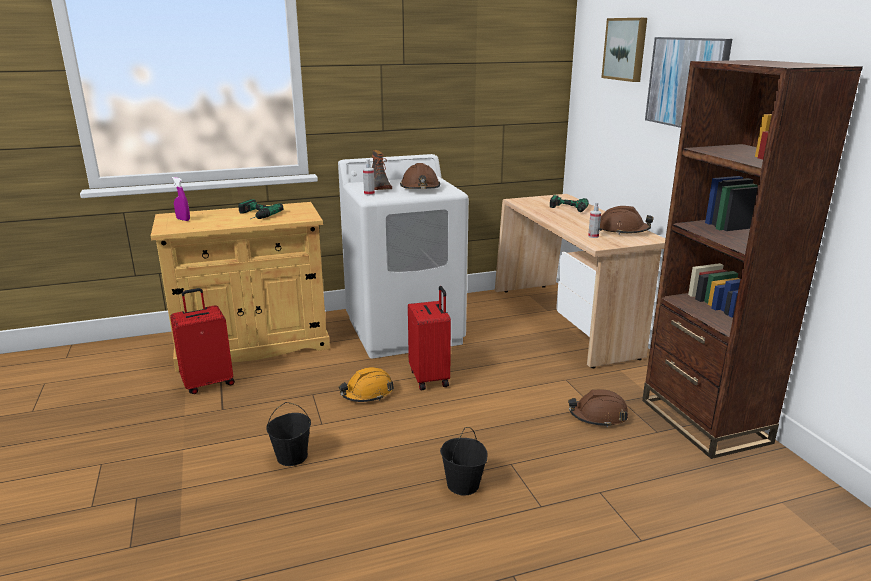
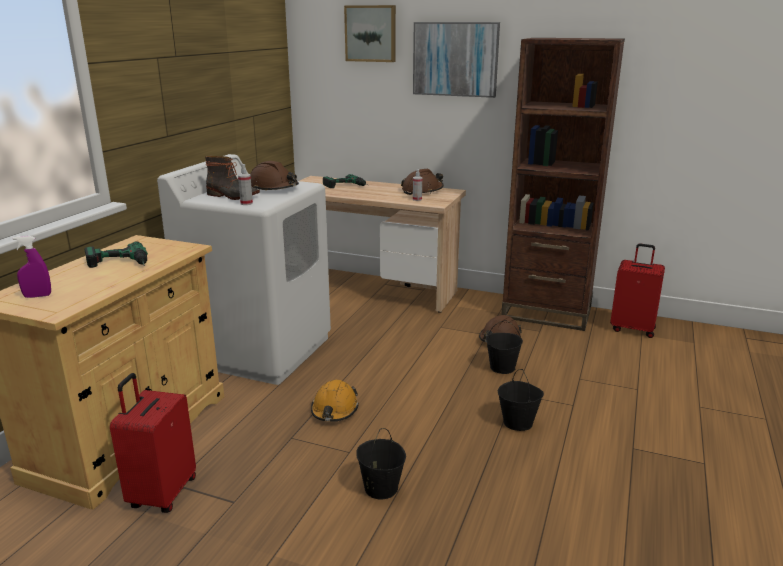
camera: 50 degrees left, 0 degrees up
red suitcase [408,286,451,390] -> red suitcase moved to [610,244,665,338]
none -> black bucket [486,320,523,374]

